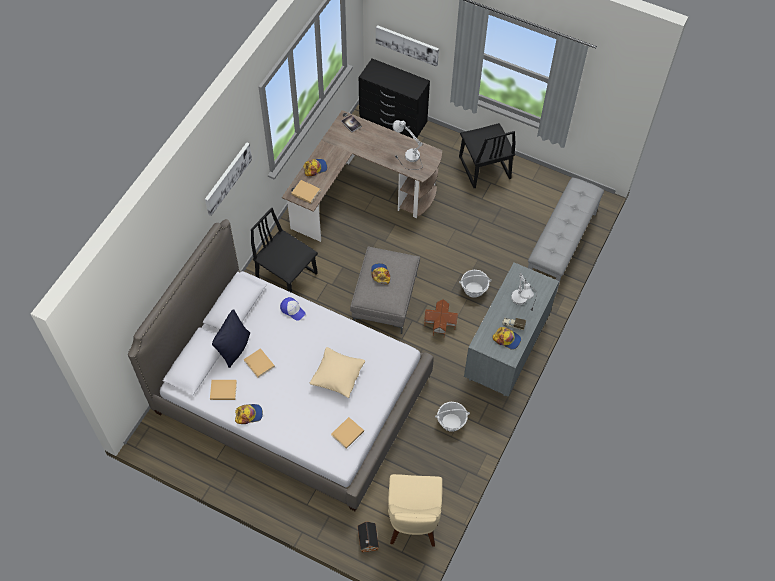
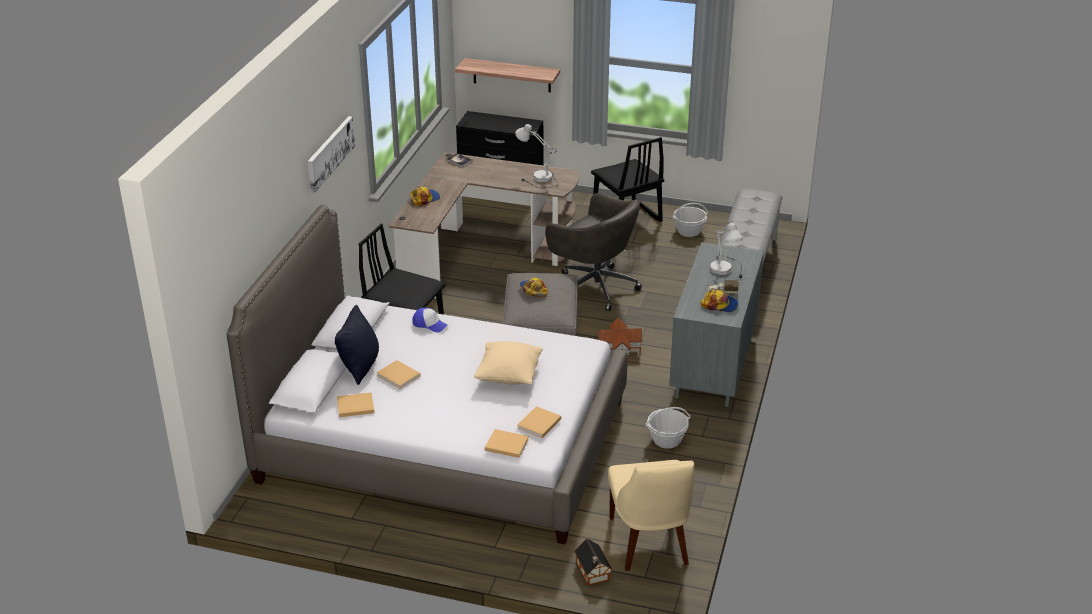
camera: 10 degrees left, 25 degrees down
cap [235,404,263,424] -> none
beige book [291,180,320,203] -> beige book moved to [485,429,529,458]
picture [376,25,439,67] -> shelf [455,58,560,93]
basket [459,270,492,298] -> basket moved to [672,203,709,237]
none -> grey office chair [545,193,642,311]

